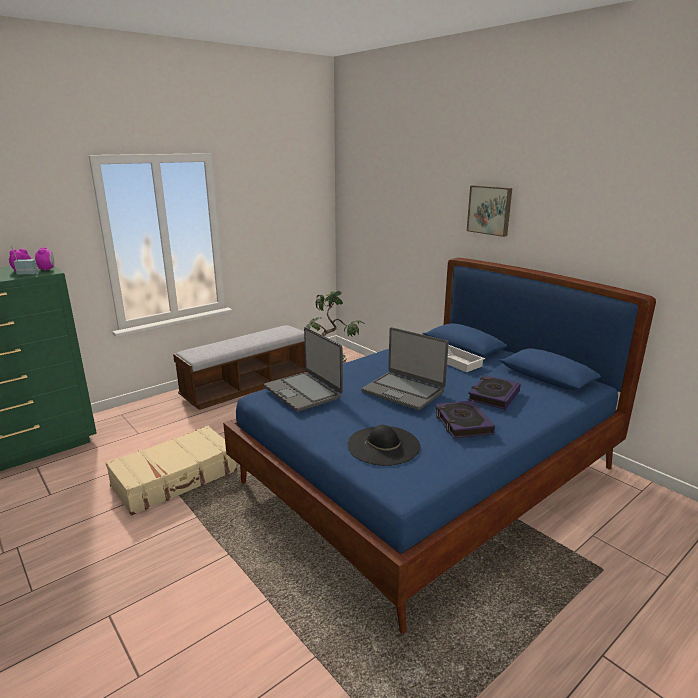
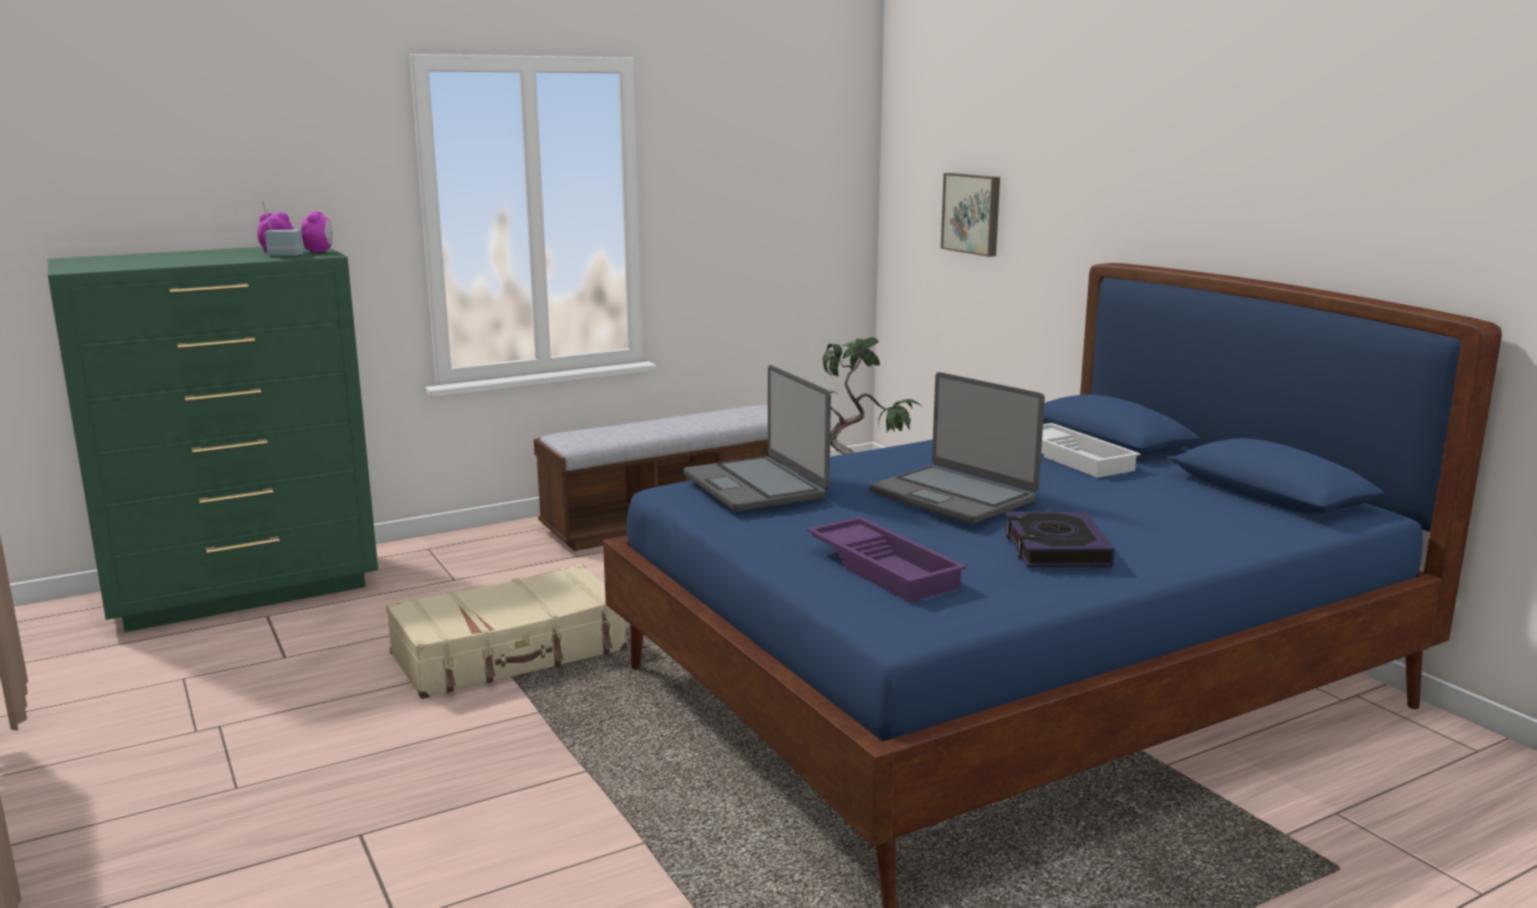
camera: 10 degrees right, 5 degrees down
black hat [348,425,420,466] -> purple tray [807,517,967,602]
picture [467,185,512,237] -> picture moved to [941,173,1000,257]
book [468,375,521,410] -> none

